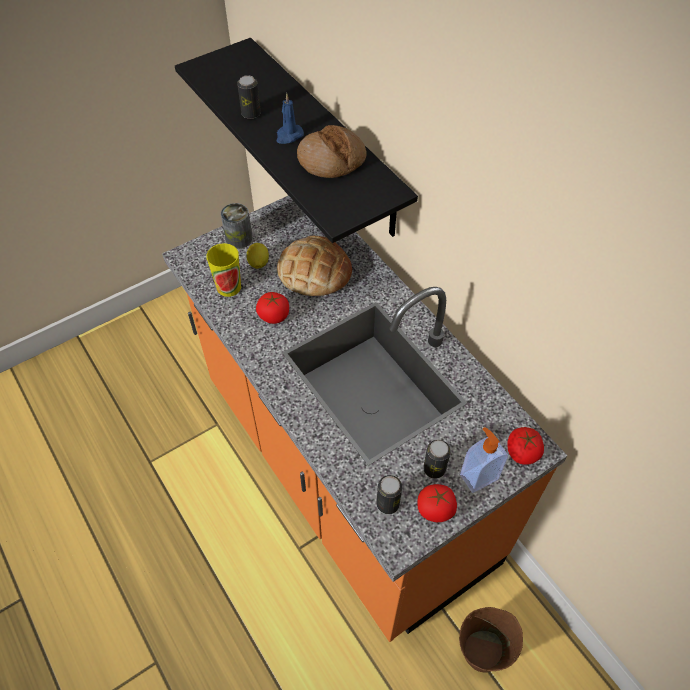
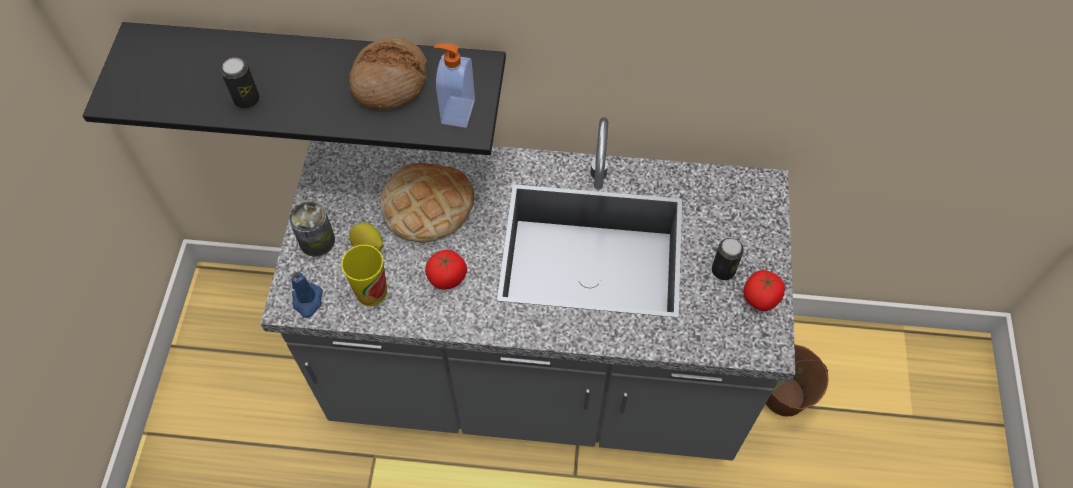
camera: 50 degrees left, 5 degrees up
orange counter [162,195,567,642] -> grey counter [260,117,795,460]
blue candle [276,93,304,144] -> blue candle moved to [291,271,323,318]
can [376,475,402,514] -> none
soap dispenser [460,427,508,493] -> soap dispenser moved to [434,44,475,128]
tomato [508,427,544,465] -> none

